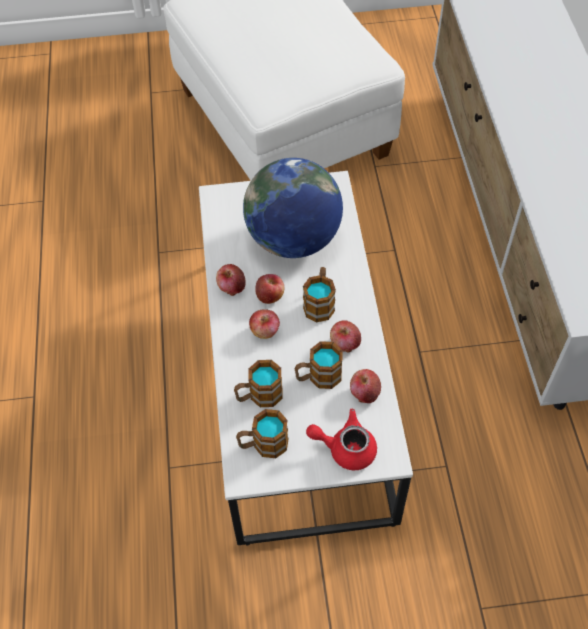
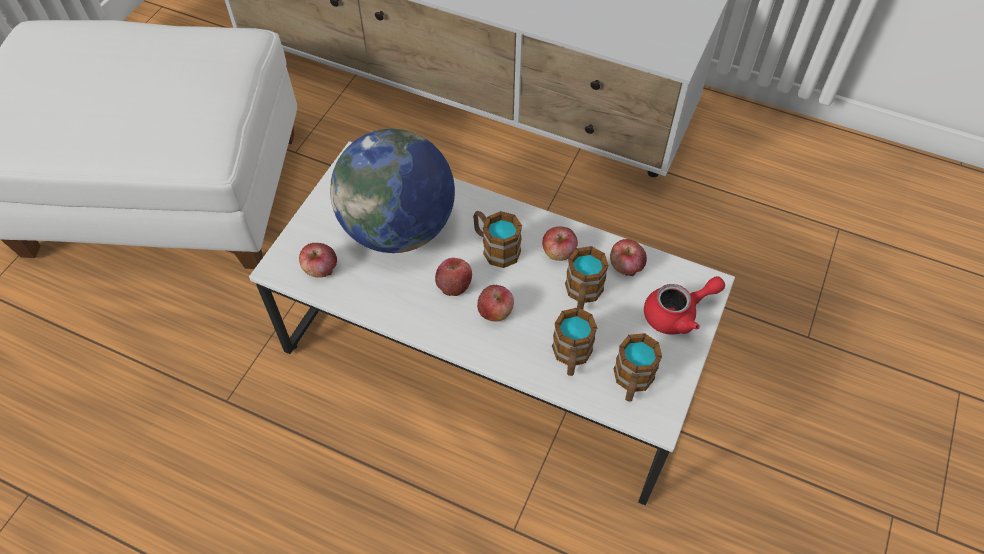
camera: 60 degrees left, 0 degrees up
apple [216,264,246,296] -> apple moved to [299,243,337,278]
red teapot [306,409,377,470] -> red teapot turned 150 degrees counterclockwise [644,276,725,335]

